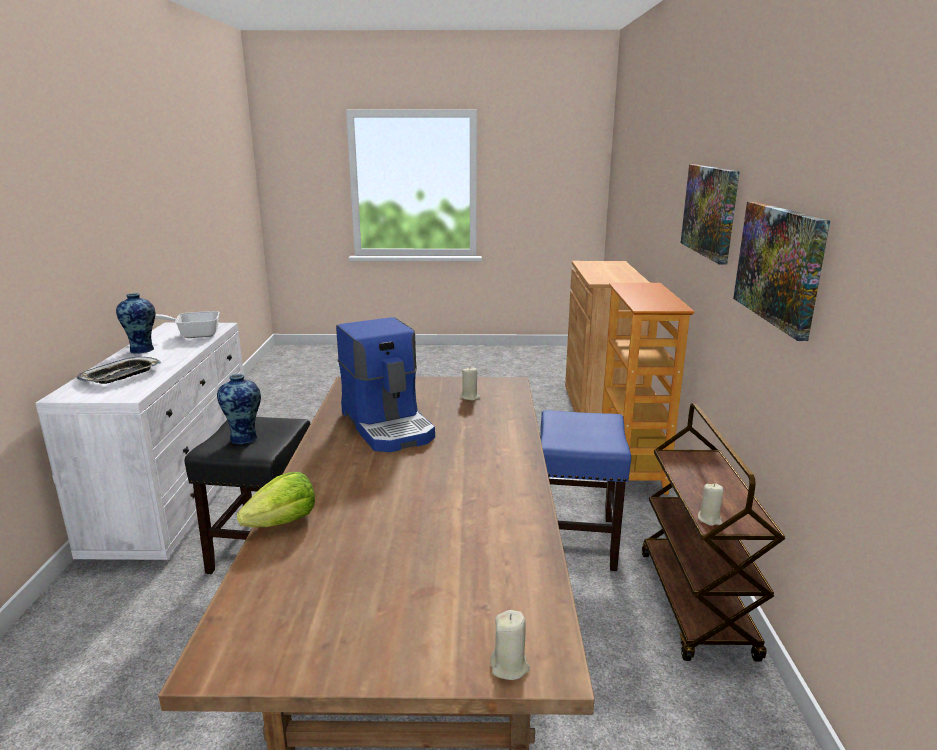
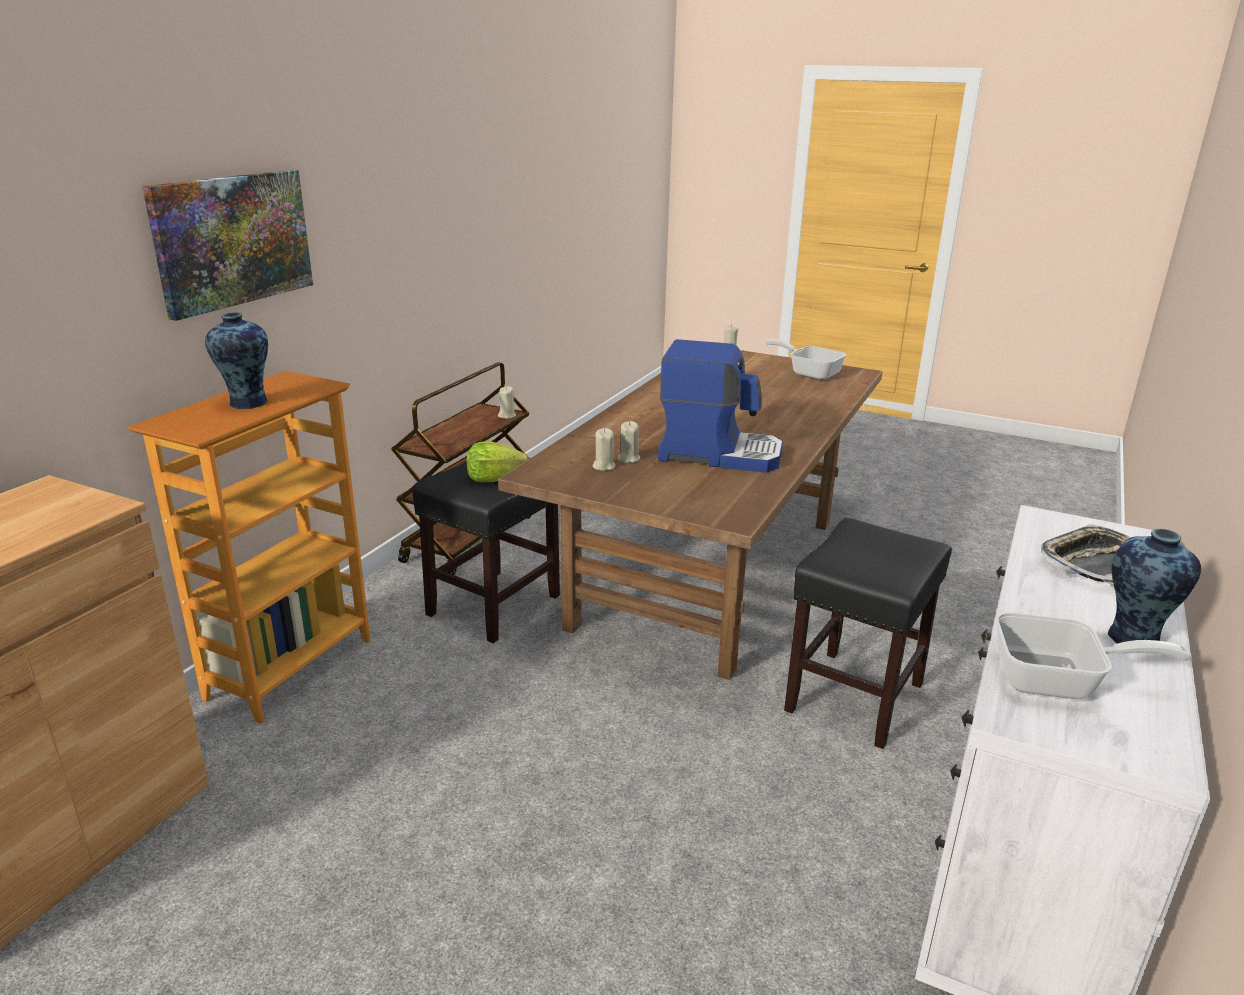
camera: 155 degrees left, 5 degrees up
vase [217,374,261,444] -> vase moved to [205,312,268,409]
lettuce [237,472,315,527] -> lettuce moved to [467,442,528,482]
coffee machine [336,317,435,452] -> coffee machine turned 105 degrees clockwise [658,339,783,473]
blue stool [540,410,631,571] -> black stool [412,461,560,643]
picture [733,201,830,341] -> none
none -> beige candle [617,421,640,463]
none -> frying pan [765,339,846,380]

